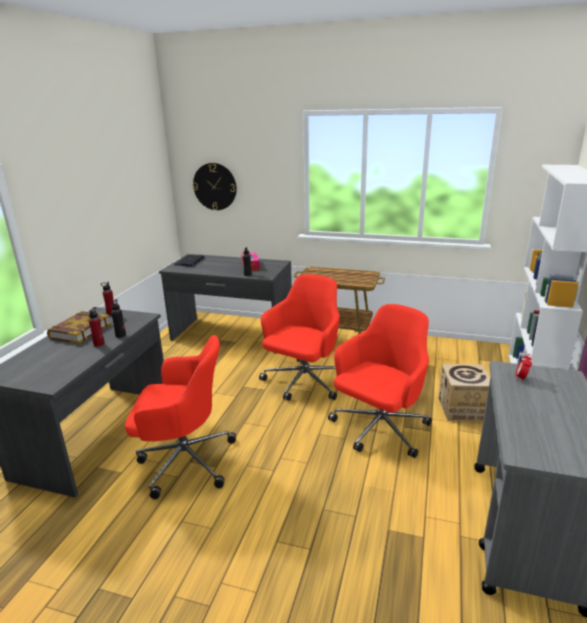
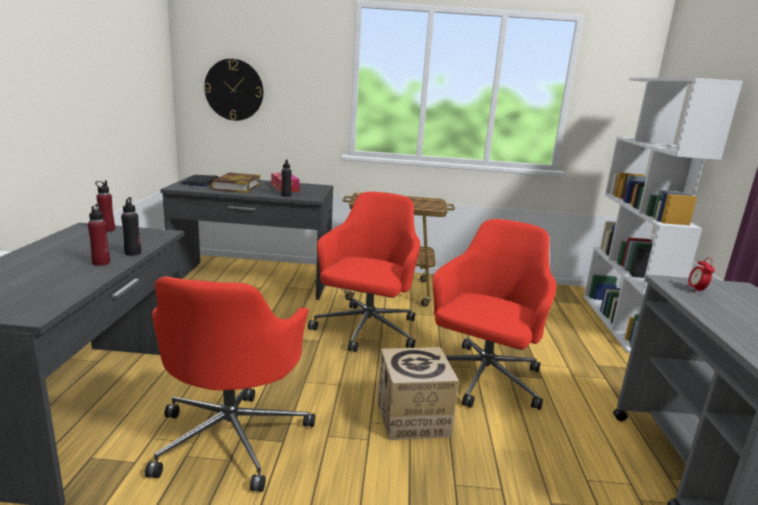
camera: 15 degrees left, 5 degrees down
book [47,311,111,344] -> book moved to [210,173,261,193]
red office chair [125,335,236,499] -> red office chair turned 105 degrees clockwise [145,276,315,492]
cardboard box [438,364,490,422] -> cardboard box moved to [377,347,459,440]

